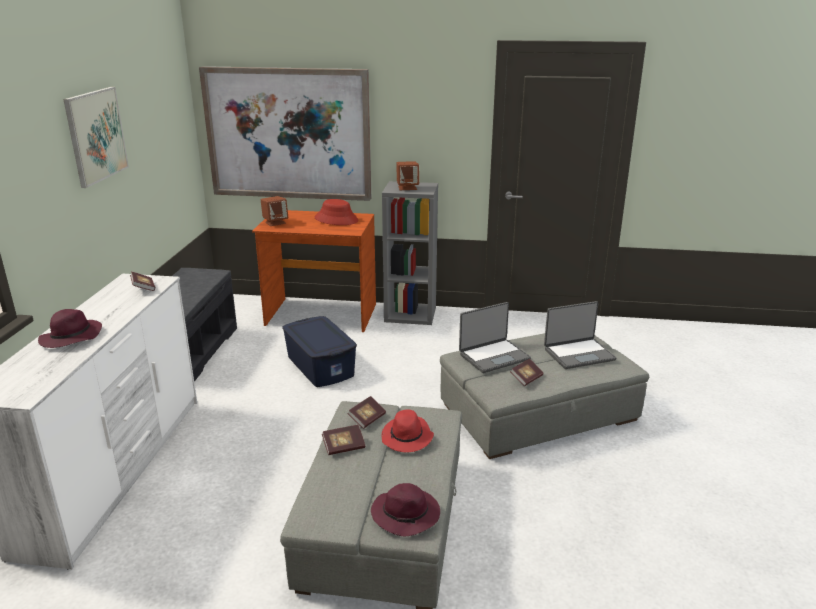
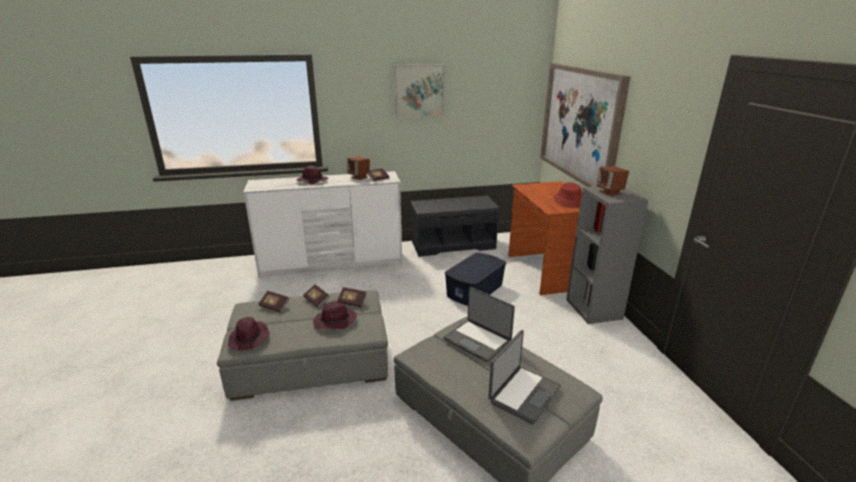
camera: 70 degrees right, 0 degrees up
brown speaker [261,196,288,226] -> brown speaker moved to [347,157,370,180]
red hat [382,409,434,452] -> purple hat [313,301,357,330]
book [510,359,544,386] -> book moved to [258,291,289,313]
laptop [544,301,617,369] -> laptop turned 105 degrees counterclockwise [488,330,561,425]

